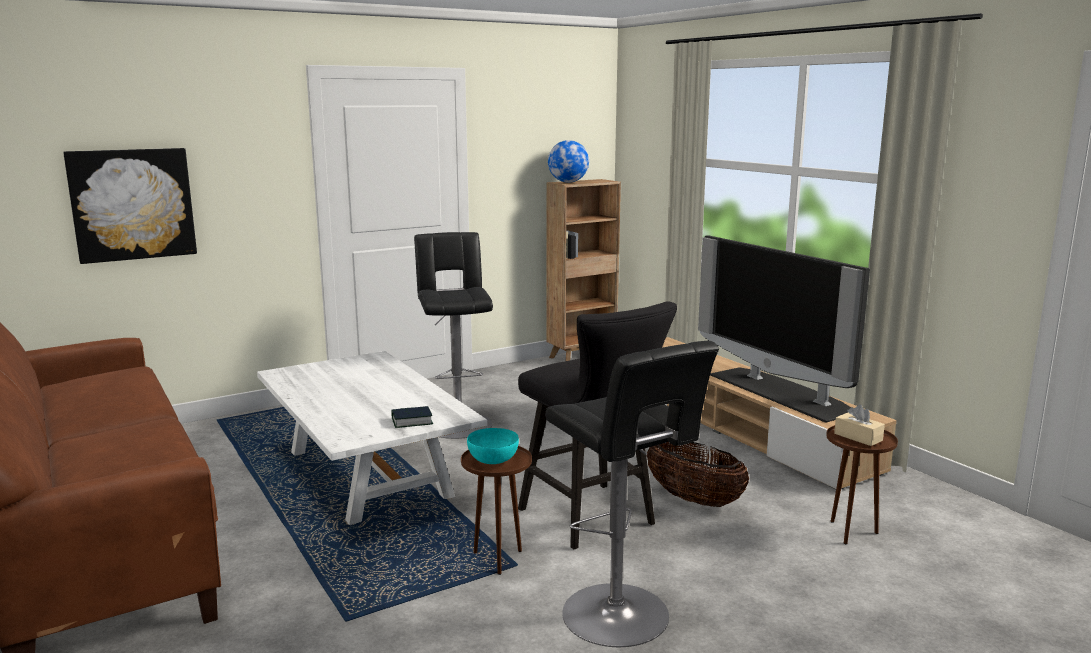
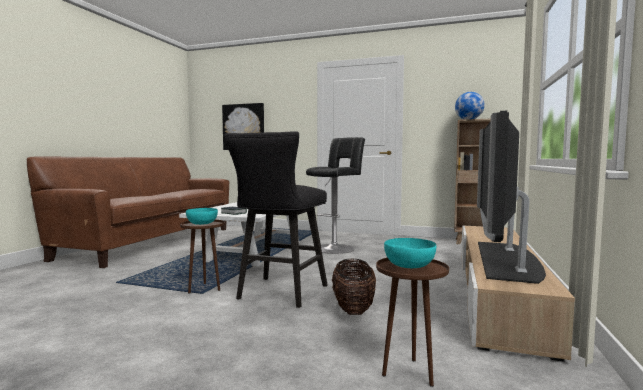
camera: 50 degrees right, 10 degrees down
black stool [545,341,719,647] -> none
beige tissue box [834,404,885,446] -> turquoise bowl [384,238,436,268]

